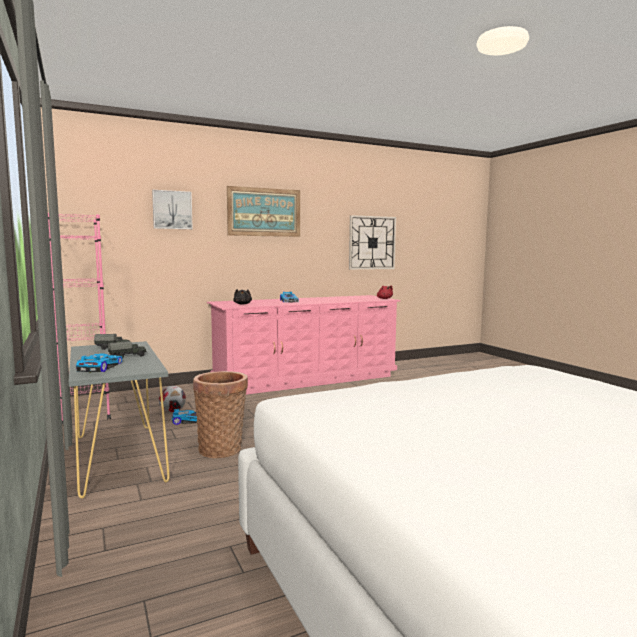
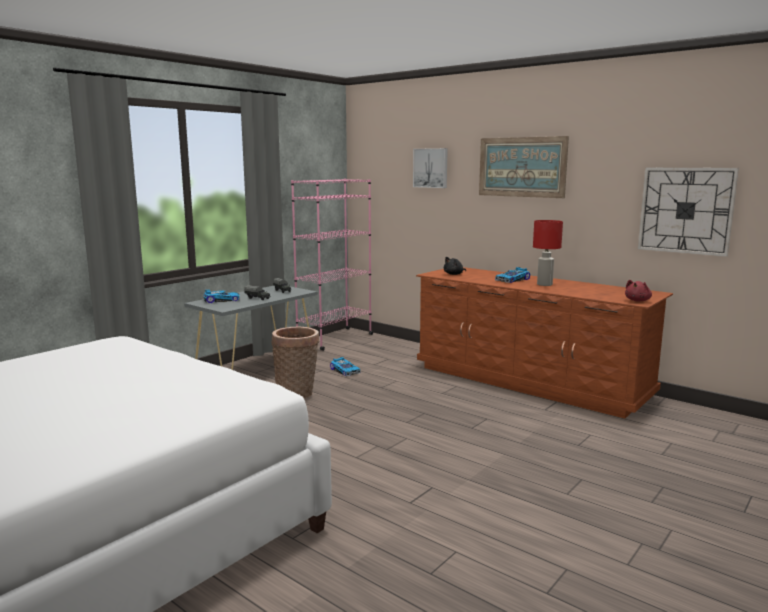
camera: 65 degrees right, 5 degrees up
football [159,385,186,412] -> none
pink dresser [207,295,401,395] -> brown dresser [416,267,673,419]
none -> red table lamp [533,220,563,286]

